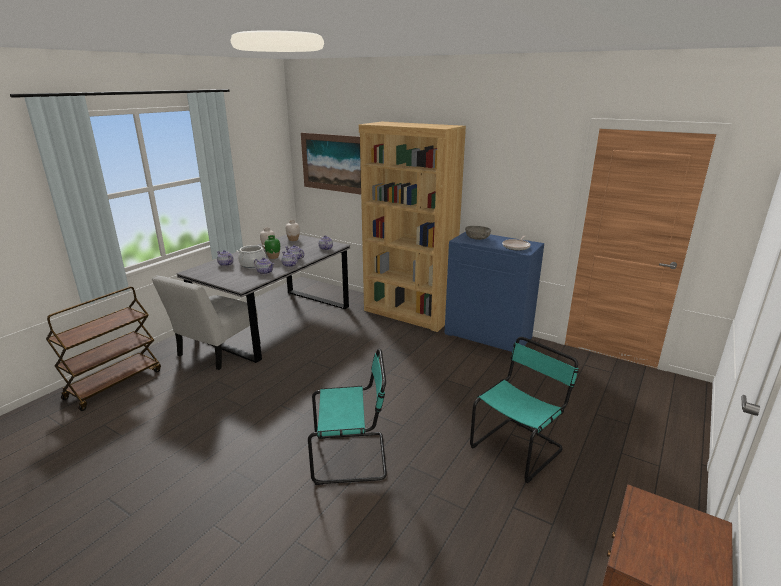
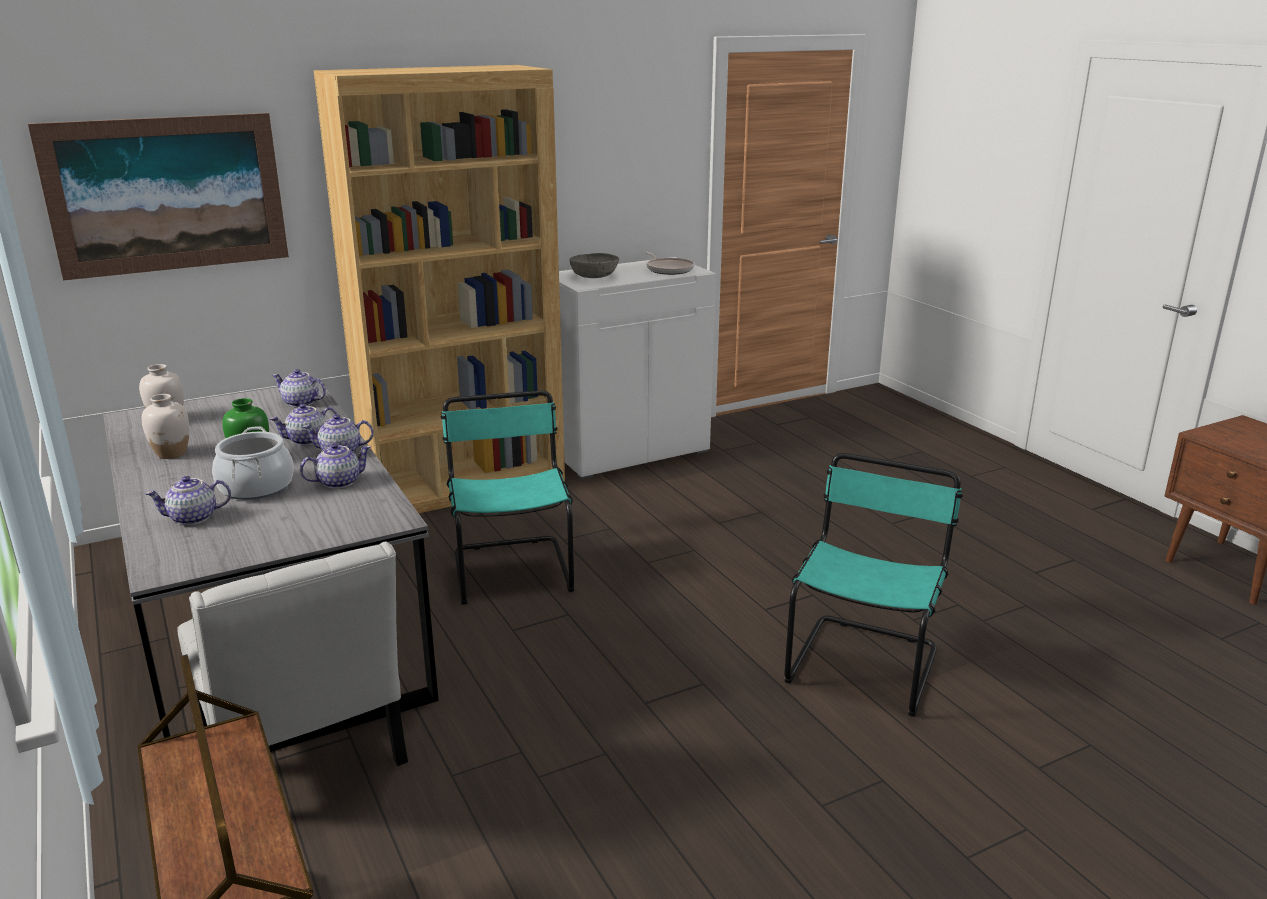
camera: 60 degrees left, 0 degrees up
blue cabinet [445,232,544,352] -> white cabinet [559,257,716,480]
turquoise chair [470,337,579,483] -> turquoise chair moved to [441,390,574,605]

